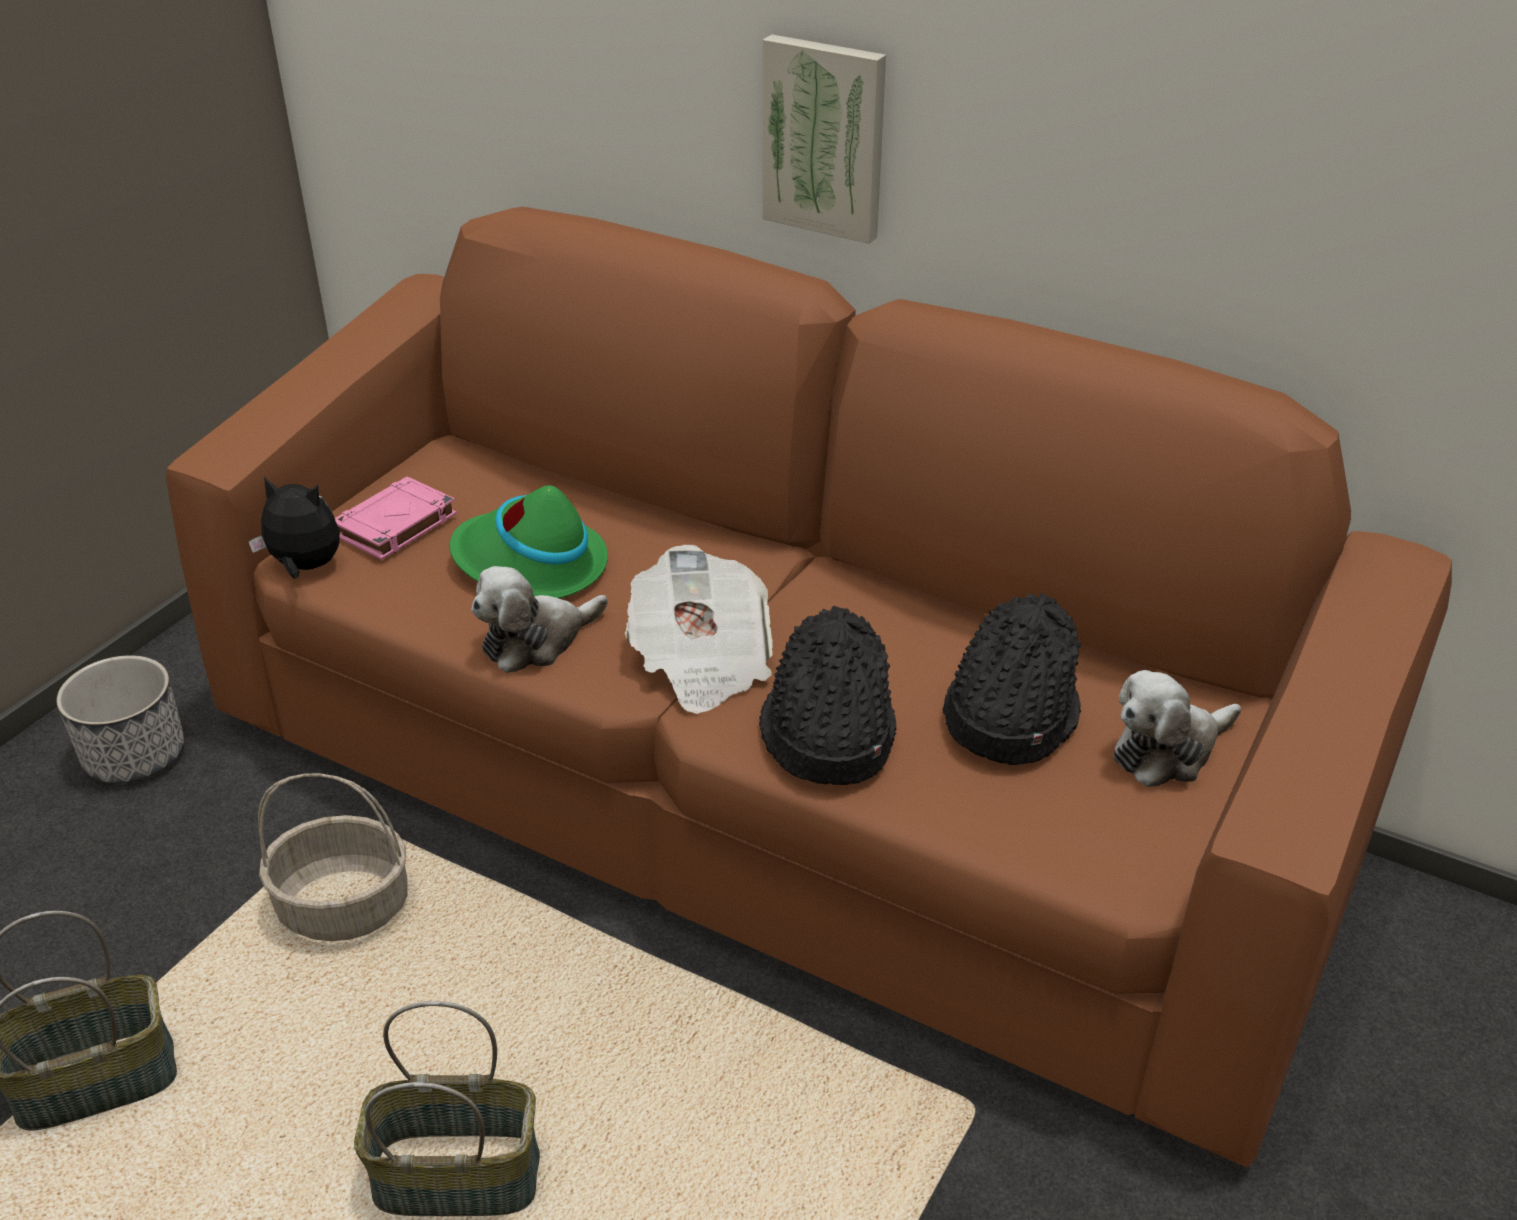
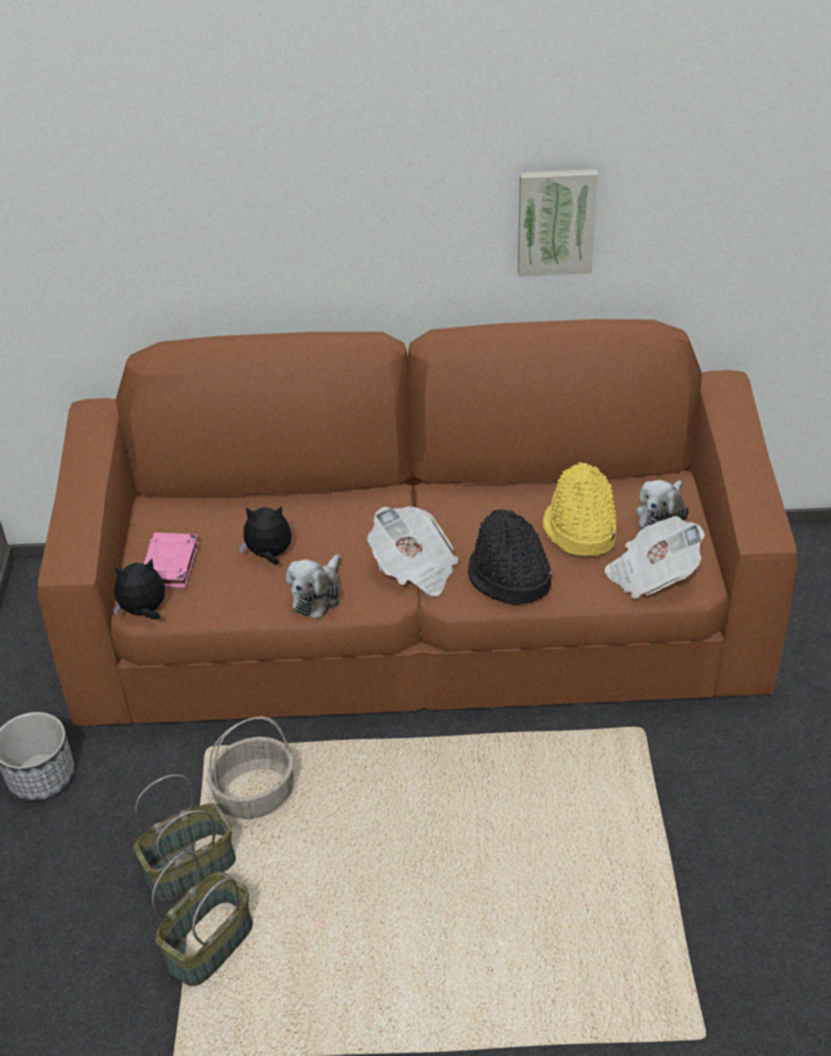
camera: 30 degrees left, 5 degrees up
basket [354,1001,540,1216] -> basket moved to [134,774,236,901]
green hat [450,485,608,598] -> plush toy [238,506,292,565]
picture [762,34,886,244] -> picture moved to [518,169,598,276]
black hat [942,593,1081,765] -> yellow hat [543,462,617,556]
none -> newspaper [605,516,705,599]

